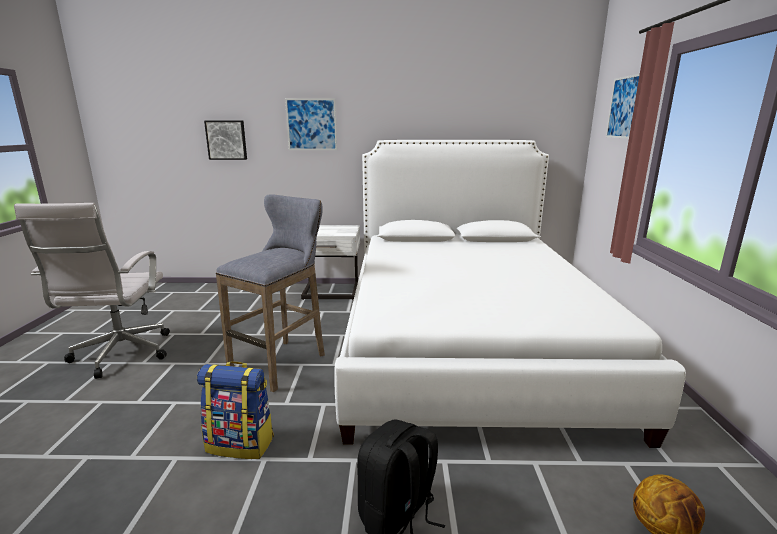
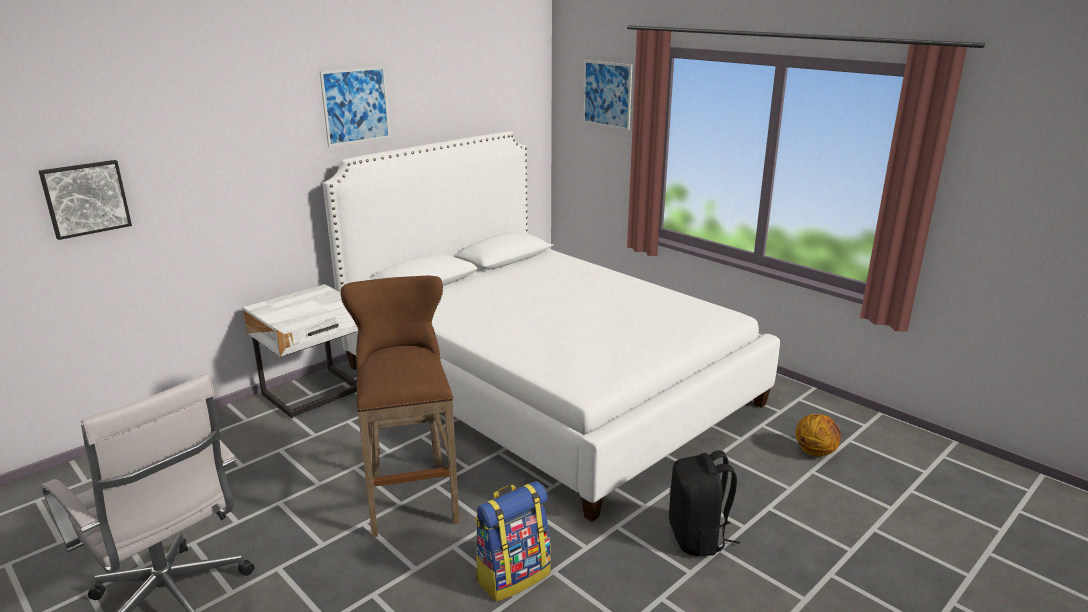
camera: 45 degrees left, 5 degrees up
grey stool [216,194,325,392] -> brown stool [341,276,459,537]
picture [285,98,337,150] -> picture moved to [320,66,390,147]

